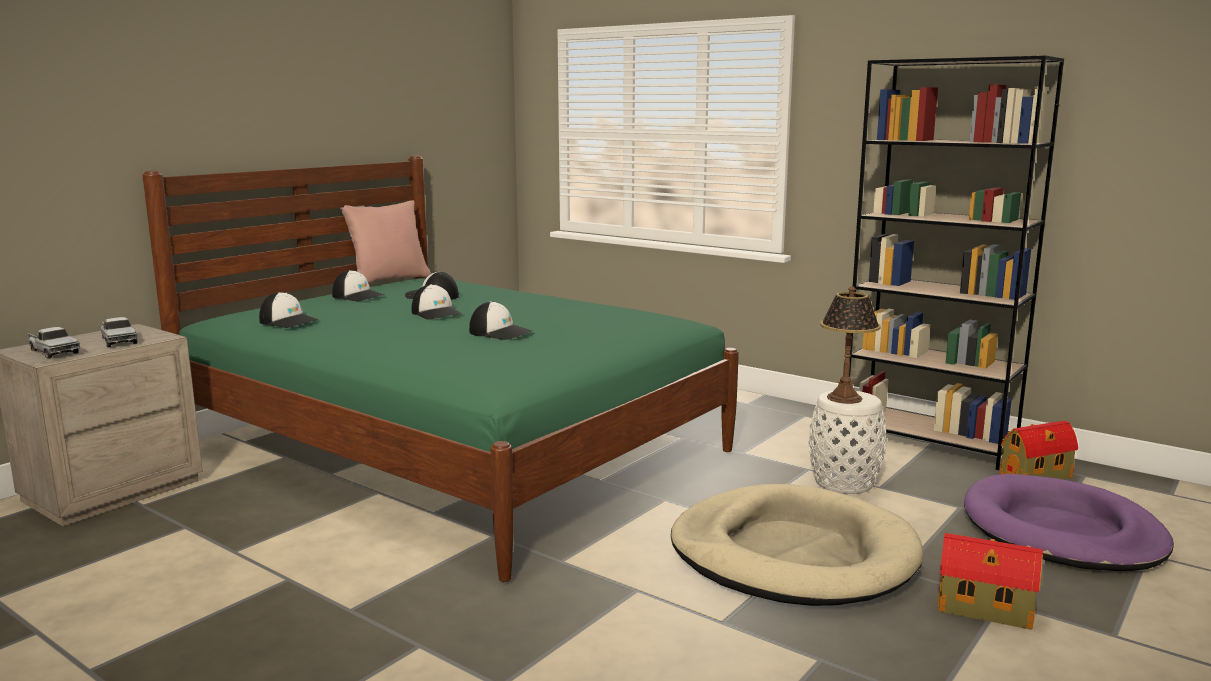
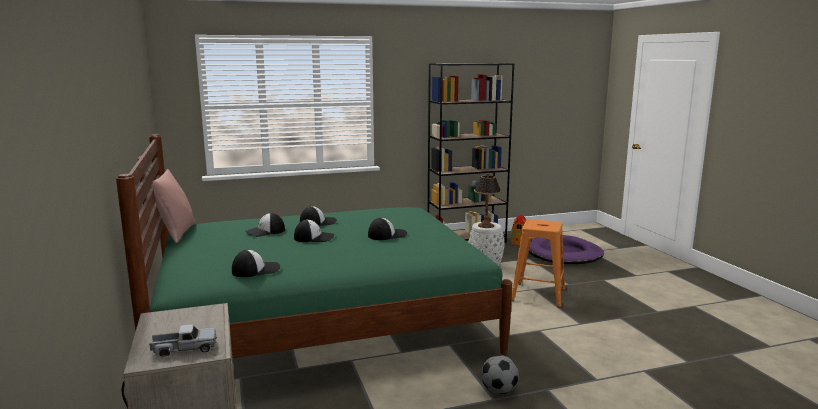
camera: 55 degrees left, 0 degrees up
toy truck [101,317,137,347] -> none
cap [332,270,385,301] -> cap moved to [300,206,337,226]
beige dog bed [671,484,923,606] -> orange stool [512,219,565,308]
toy house [938,533,1043,630] -> none
none -> football [481,355,519,394]

